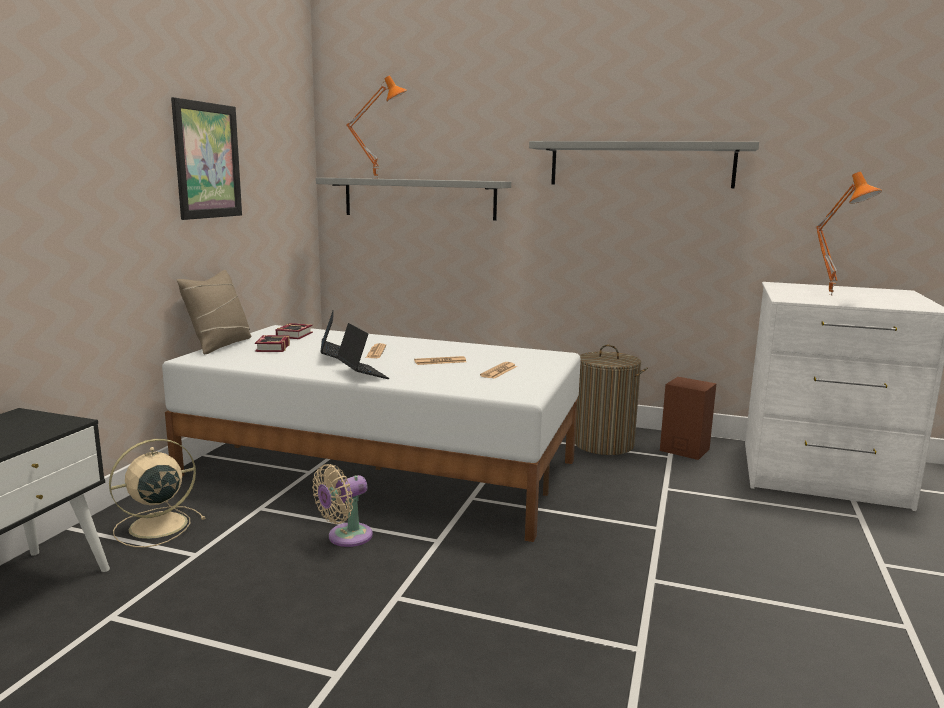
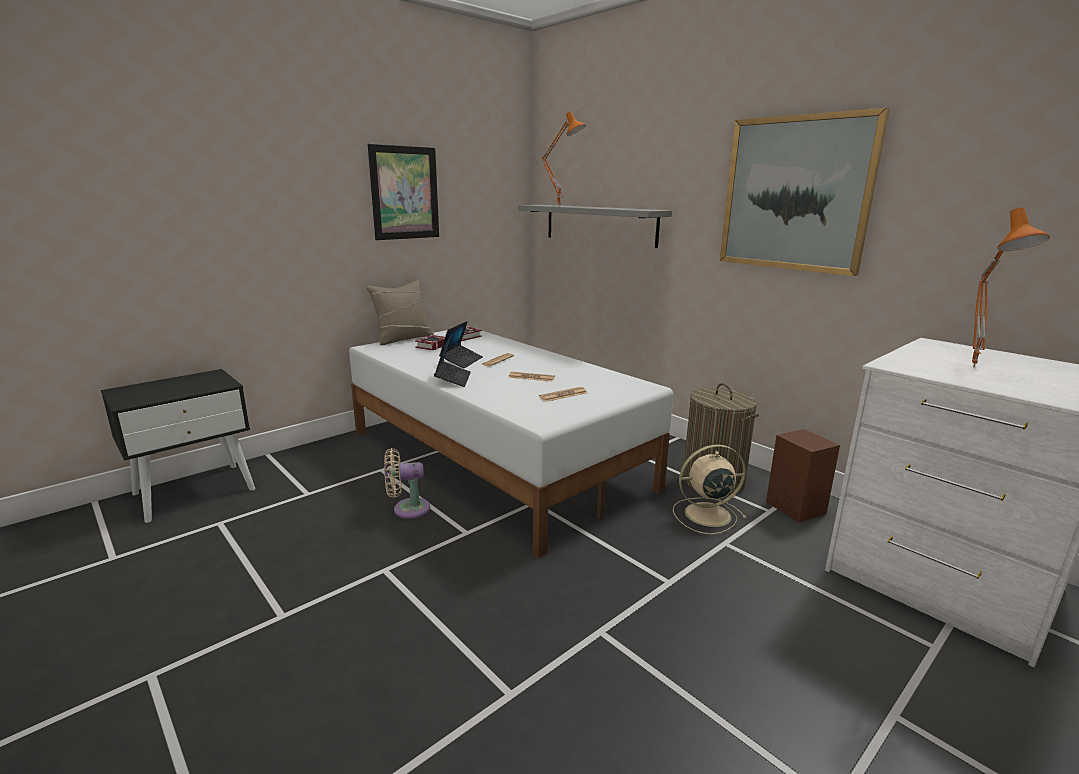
camera: 30 degrees right, 5 degrees up
beige fan [109,439,206,547] -> beige fan moved to [673,444,747,534]
grey shelf [529,141,759,188] -> picture [720,108,890,276]

